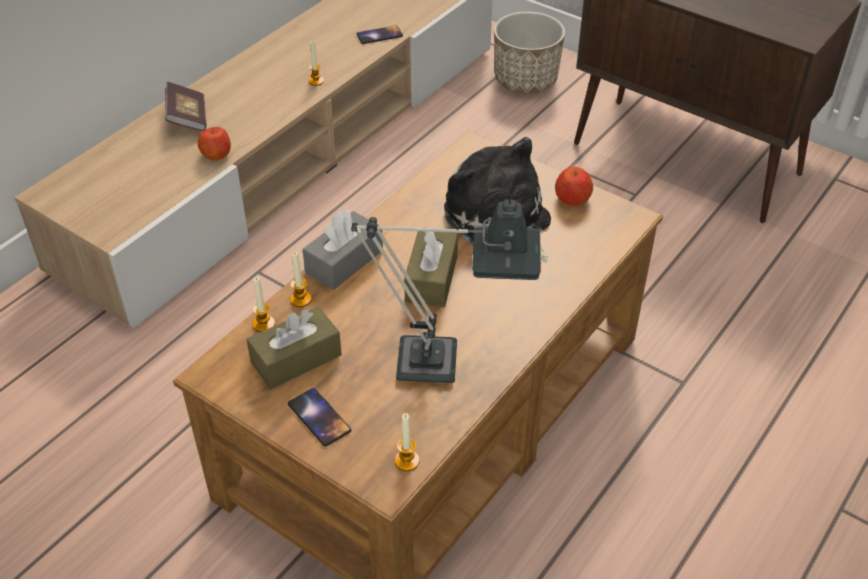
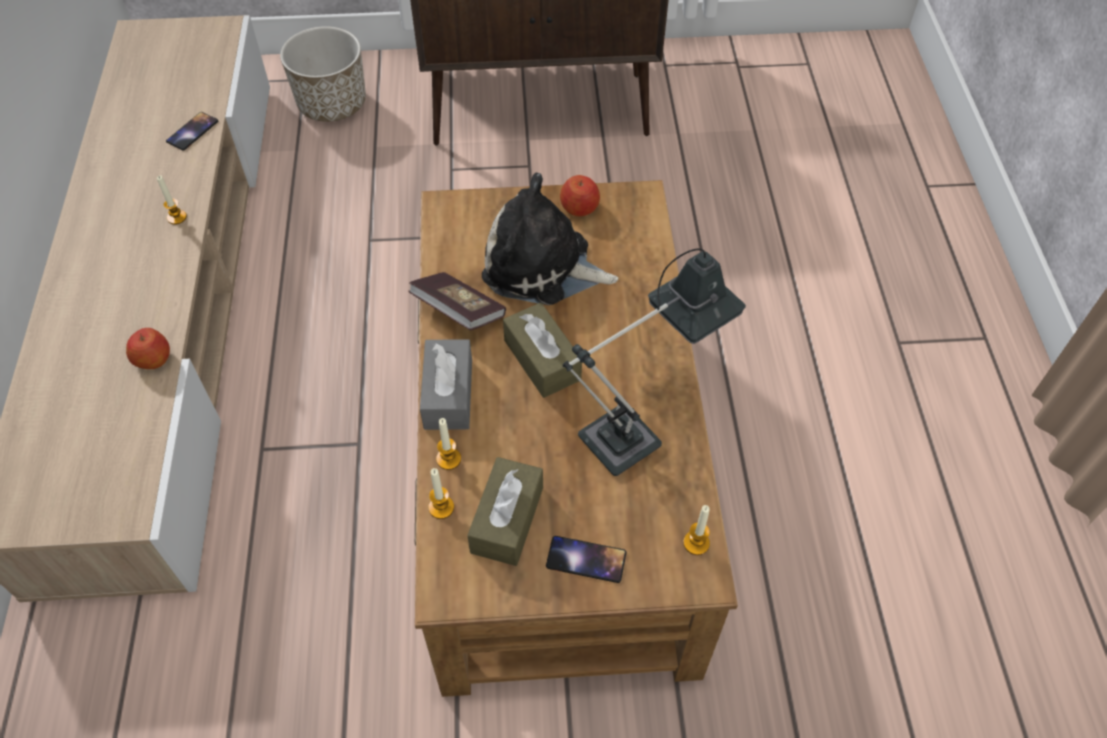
camera: 40 degrees left, 10 degrees up
book [165,82,207,131] -> book moved to [408,272,506,330]

